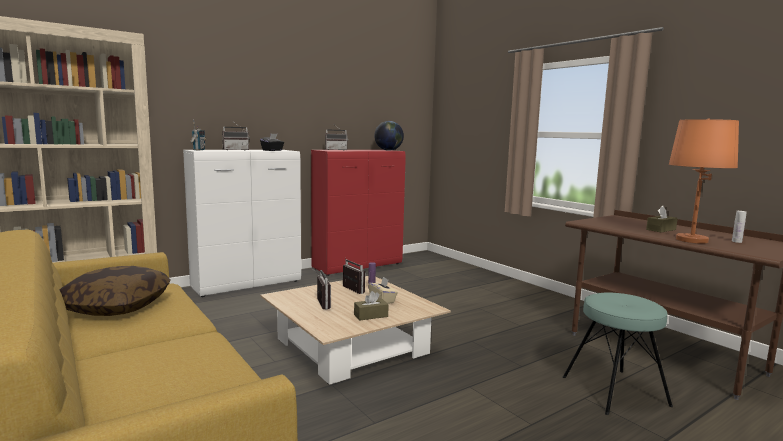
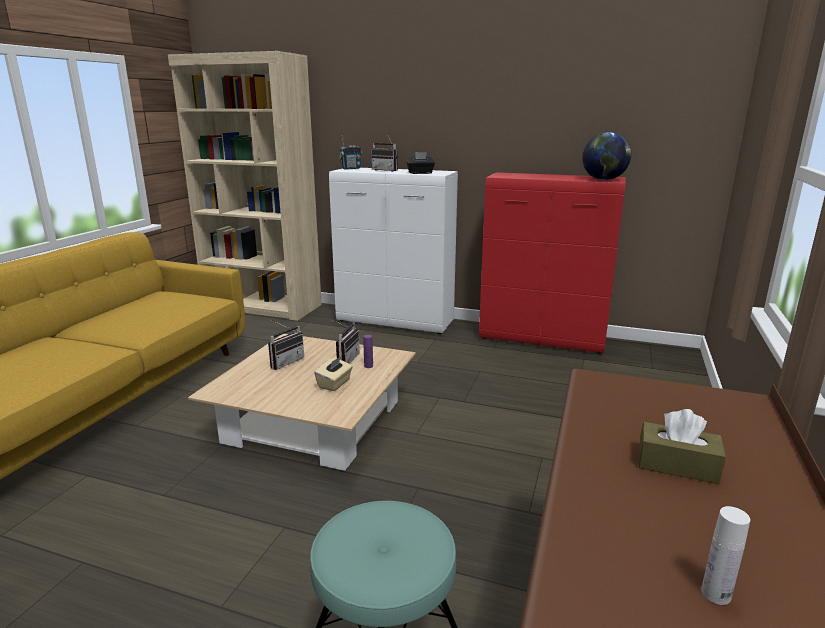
camera: 55 degrees right, 10 degrees up
pillow [60,266,171,316] -> none
radio [325,125,348,150] -> none
brown tissue box [354,291,389,321] -> none
orange table lamp [669,119,739,244] -> none

